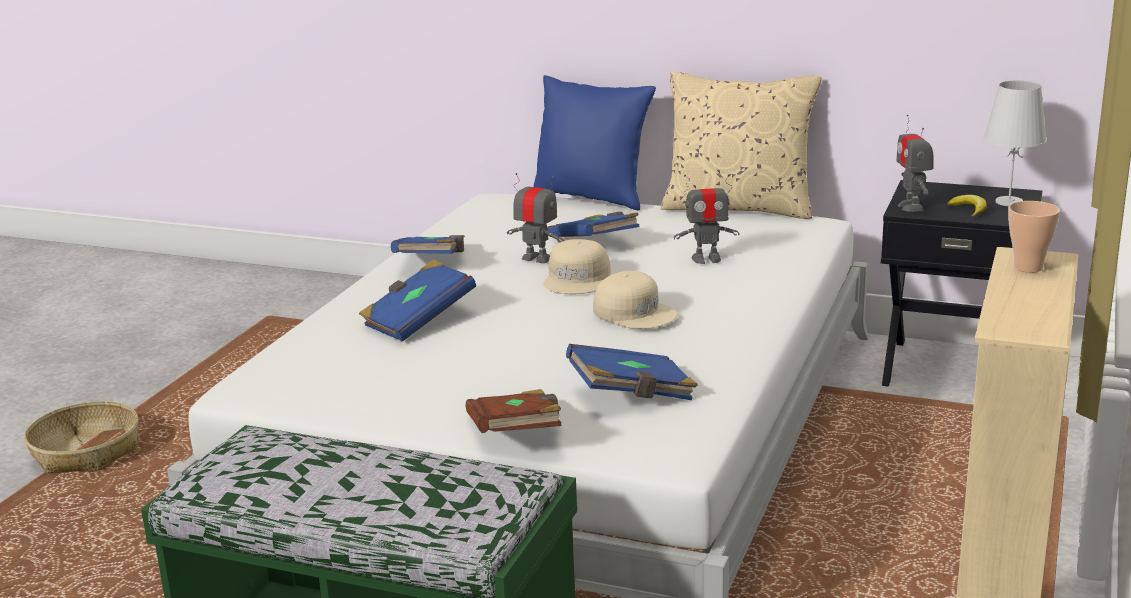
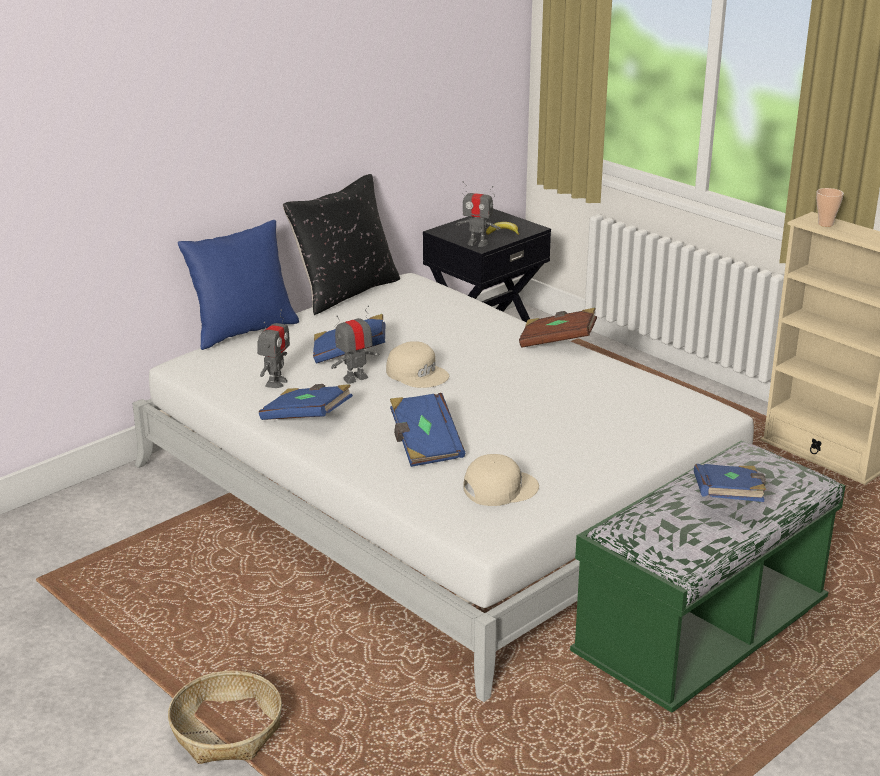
camera: 65 degrees left, 5 degrees up
brown book [466,389,561,433] -> brown book moved to [519,308,597,348]
blue book [566,344,698,400] -> blue book moved to [694,464,766,502]
beige cap [593,271,678,329] -> beige cap moved to [463,454,539,506]
beige pillow [661,72,822,219] -> black pillow [283,174,400,315]
toy robot [674,174,740,264] -> toy robot moved to [257,309,290,388]
white table lamp [984,80,1047,206] -> none

